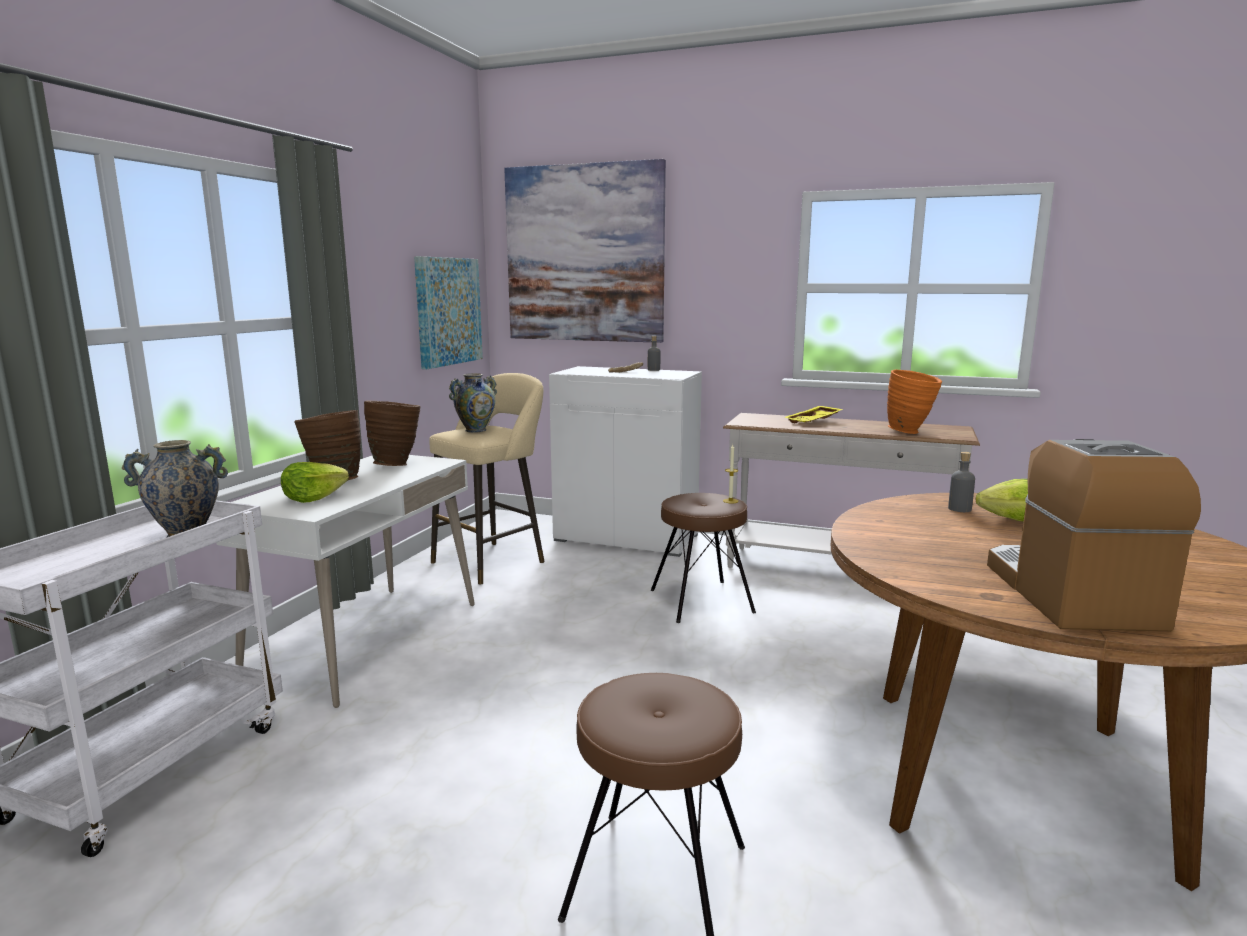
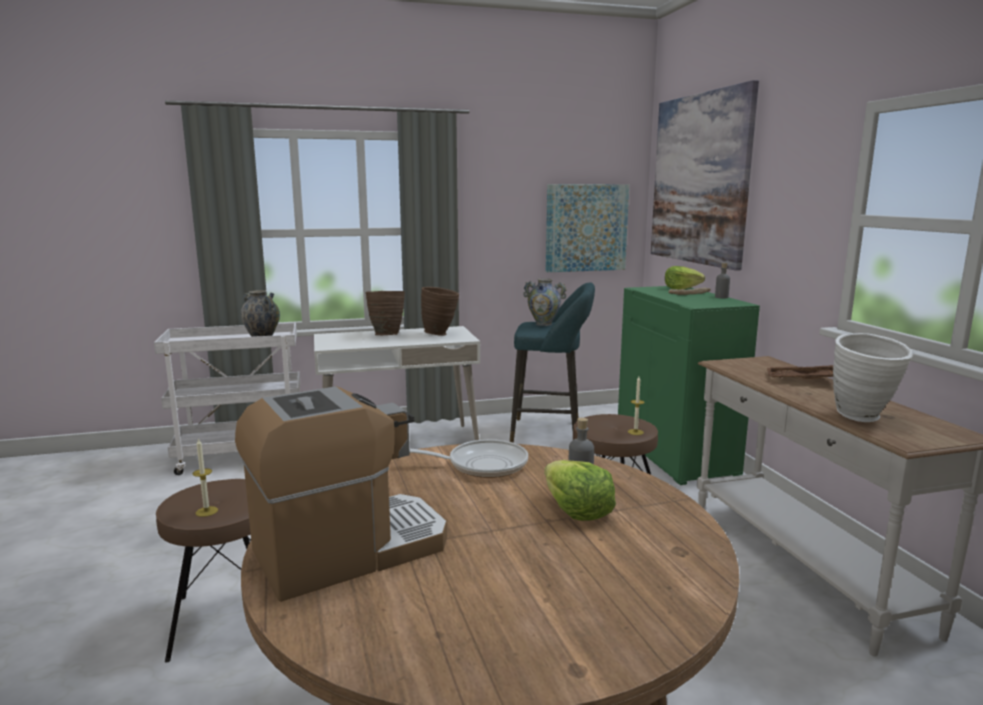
camera: 55 degrees right, 0 degrees up
lettuce [281,462,349,503] -> lettuce moved to [665,266,705,289]
beige stool [429,373,544,584] -> turquoise stool [510,282,595,443]
white cabinet [549,366,702,557] -> green cabinet [618,286,760,485]
yellow tray [784,406,843,423] -> brown tray [767,365,833,379]
orange vase [887,370,942,434] -> white vase [833,333,913,422]
none -> candle [193,438,218,517]
none -> frying pan [409,439,528,478]

